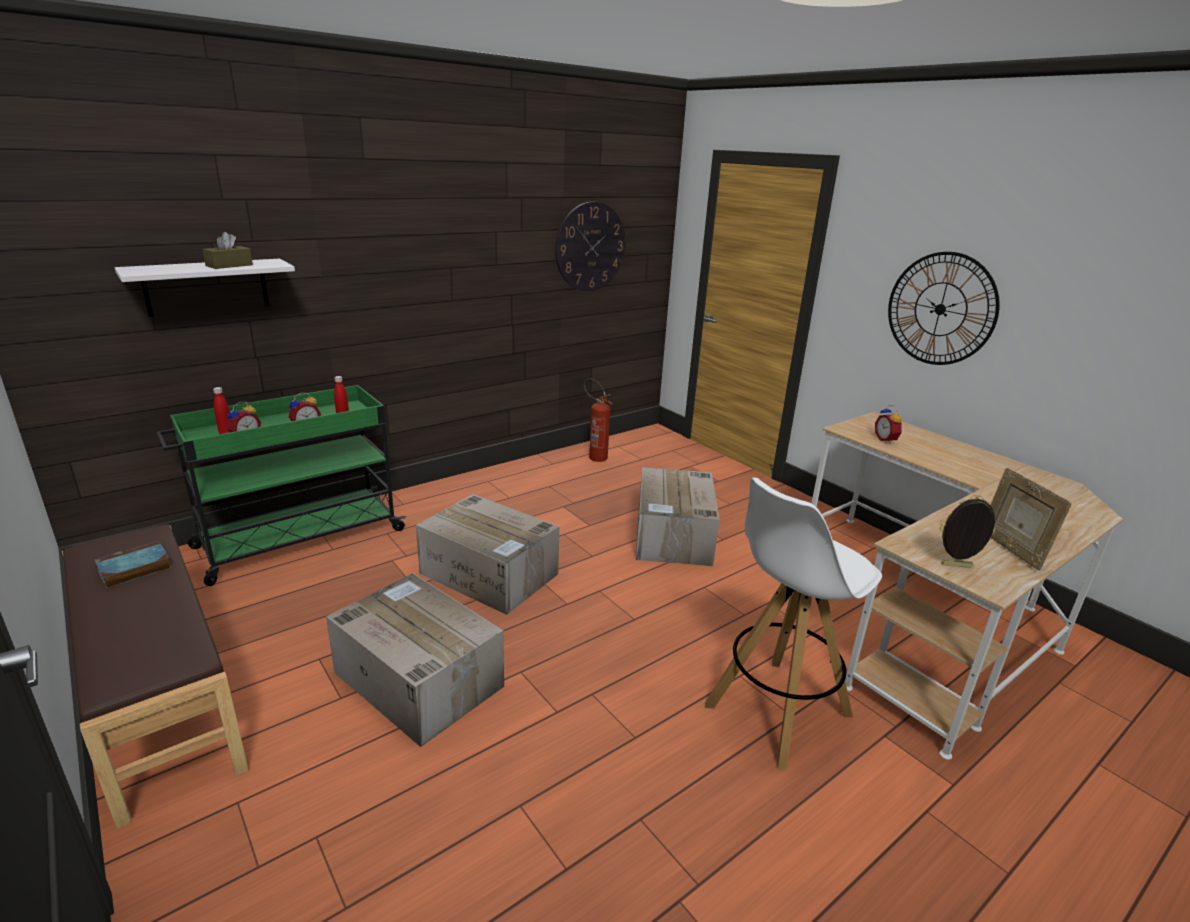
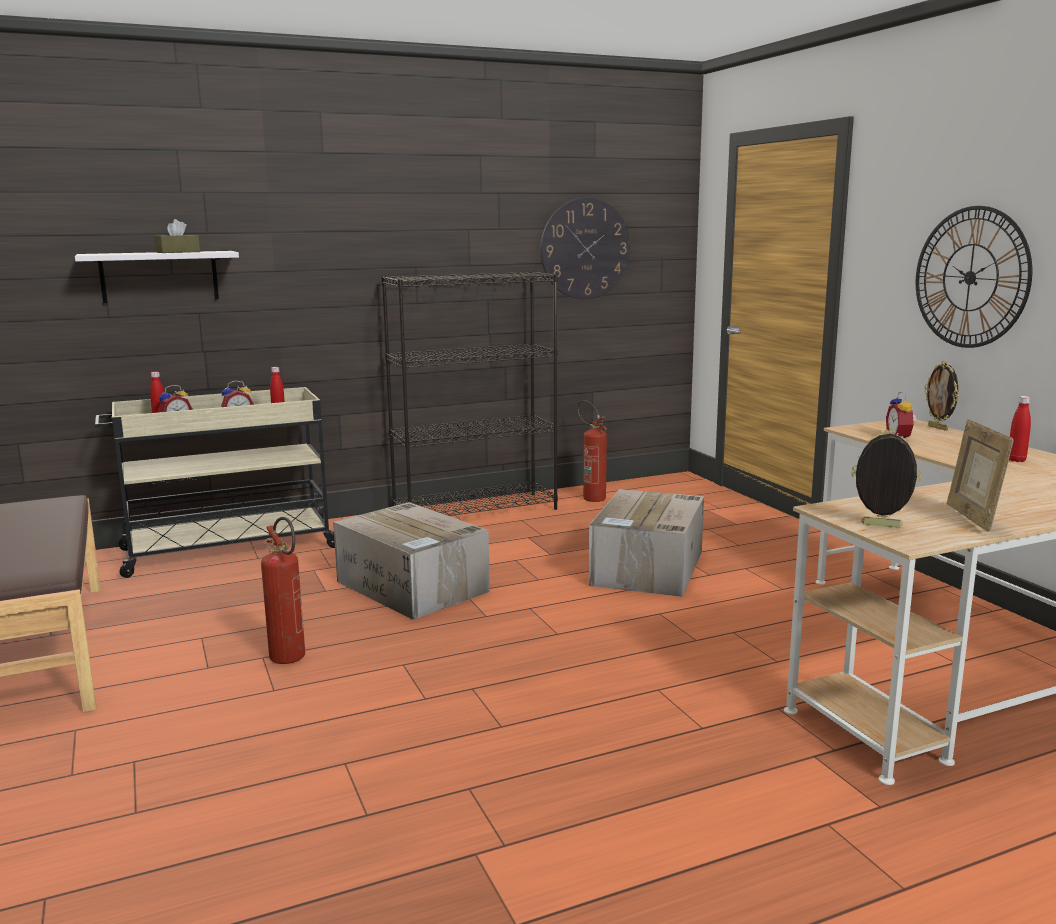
camera: 15 degrees right, 10 degrees down
book [94,540,172,588] -> none
green cart [156,385,406,586] -> beige cart [95,387,335,578]
cardboard box [326,573,504,747] -> fire extinguisher [261,517,305,664]
white stool [705,477,882,770] -> none
none -> black bookcase [381,271,558,516]
none -> picture frame [924,361,959,431]
none -> red bottle [1009,396,1031,462]

